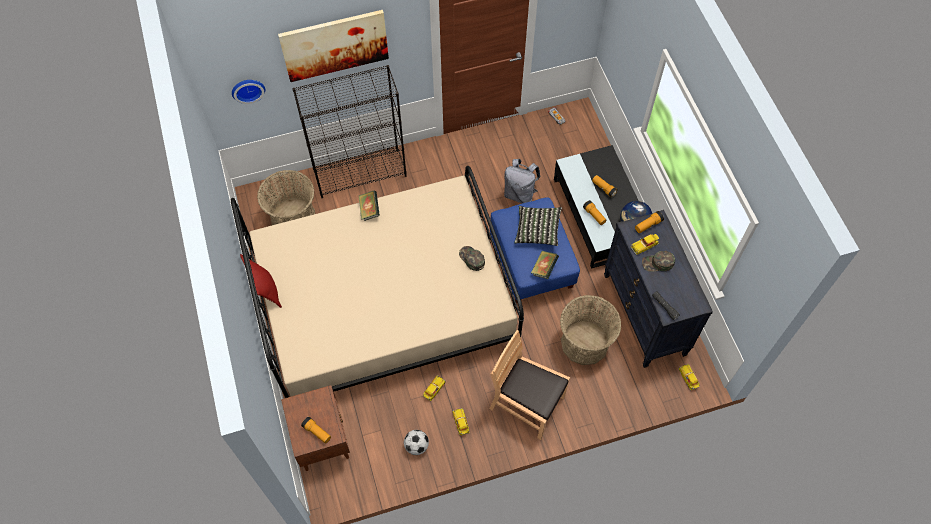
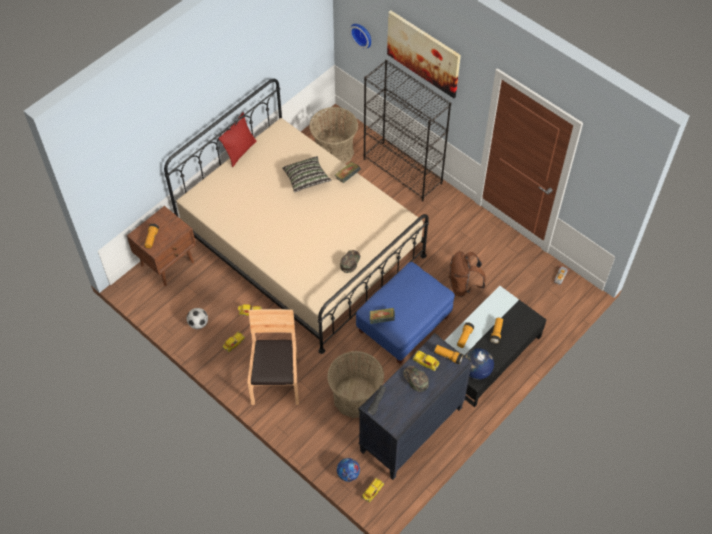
camera: 60 degrees right, 5 degrees down
grey backpack [504,159,540,203] -> brown backpack [449,251,486,297]
pillow [514,206,562,246] -> pillow moved to [282,156,332,193]
none -> football [337,458,360,482]

